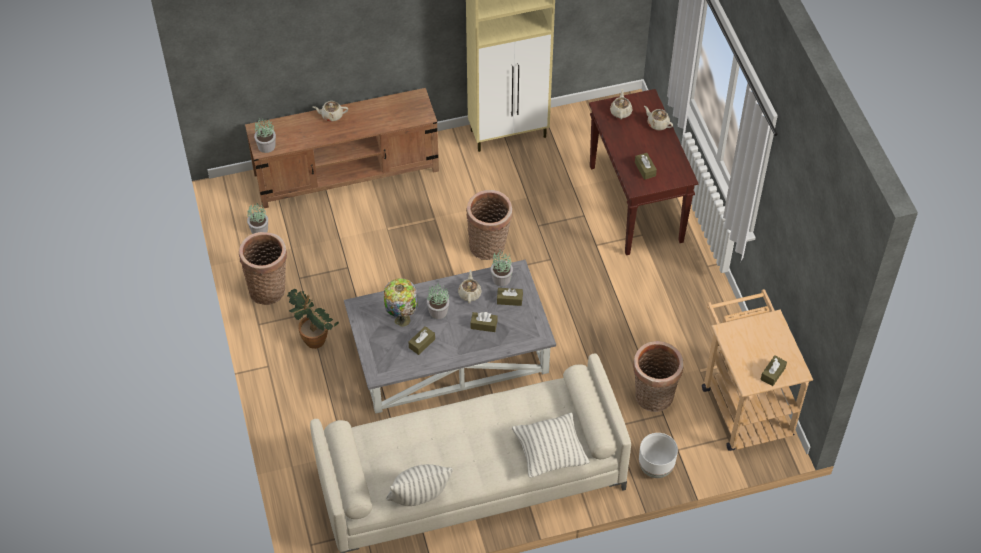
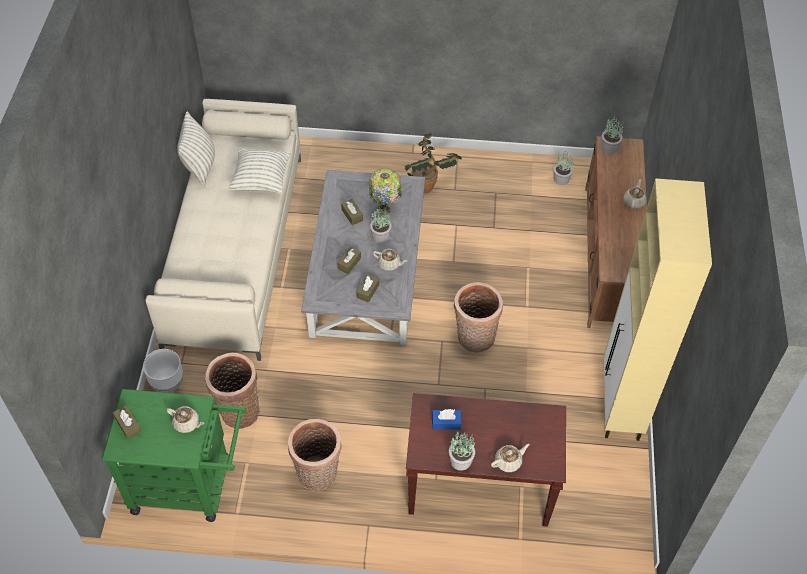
camera: 110 degrees right, 0 degrees up
basket [239,232,287,305] -> basket moved to [288,419,342,491]
potted plant [491,250,513,286] -> potted plant moved to [449,431,475,470]
pillow [512,413,590,478] -> pillow moved to [229,148,291,194]
beige teapot [610,89,632,119] -> beige teapot moved to [167,406,204,433]
brown tissue box [635,153,657,180] -> blue tissue box [432,409,462,430]
beige cart [702,289,813,451] -> green cart [101,389,247,522]

